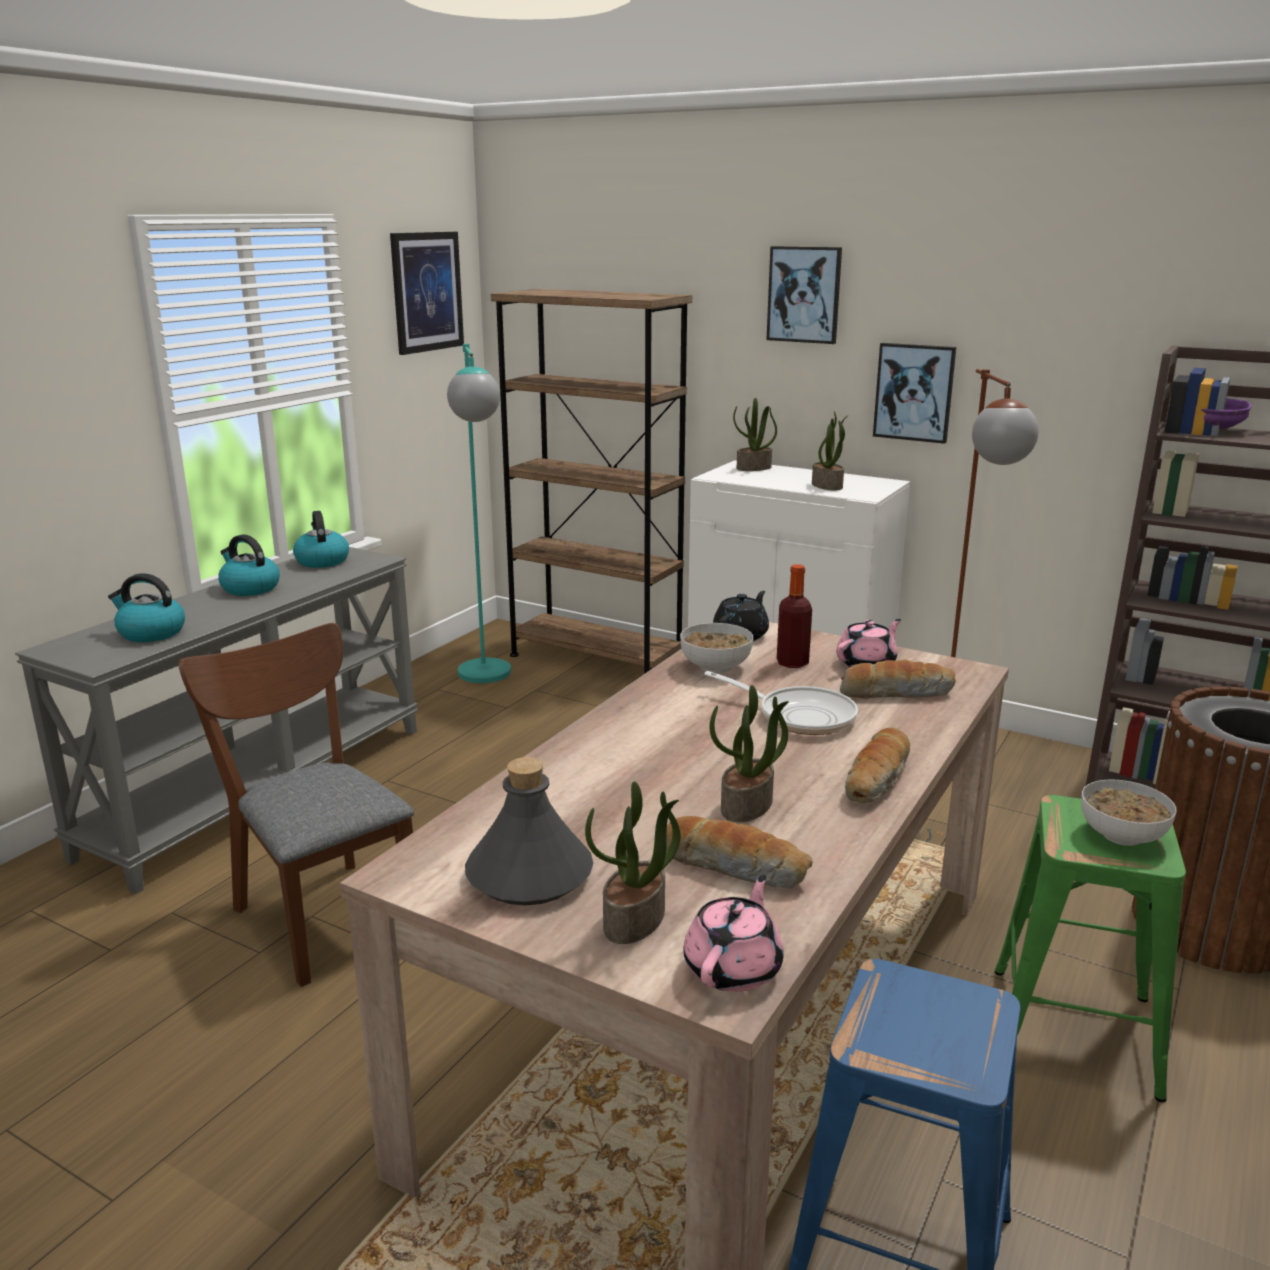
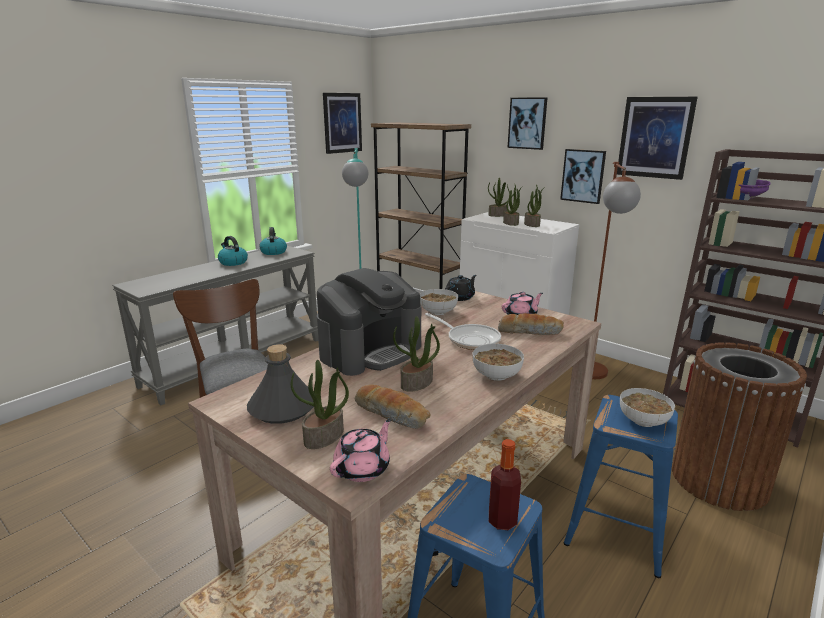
camera: 10 degrees right, 0 degrees up
kettle [108,573,185,642] -> none
bottle [777,564,812,668] -> bottle moved to [489,439,521,530]
bread [845,728,910,803] -> bowl [472,344,524,381]
green stool [994,795,1186,1102] -> blue stool [564,395,678,578]
none -> coffee machine [317,268,421,376]
none -> potted plant [503,185,523,226]
none -> picture [617,97,698,180]

